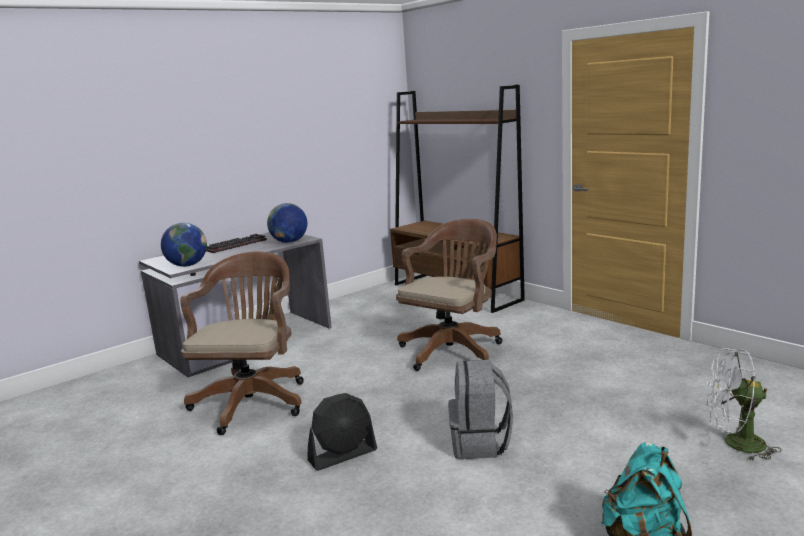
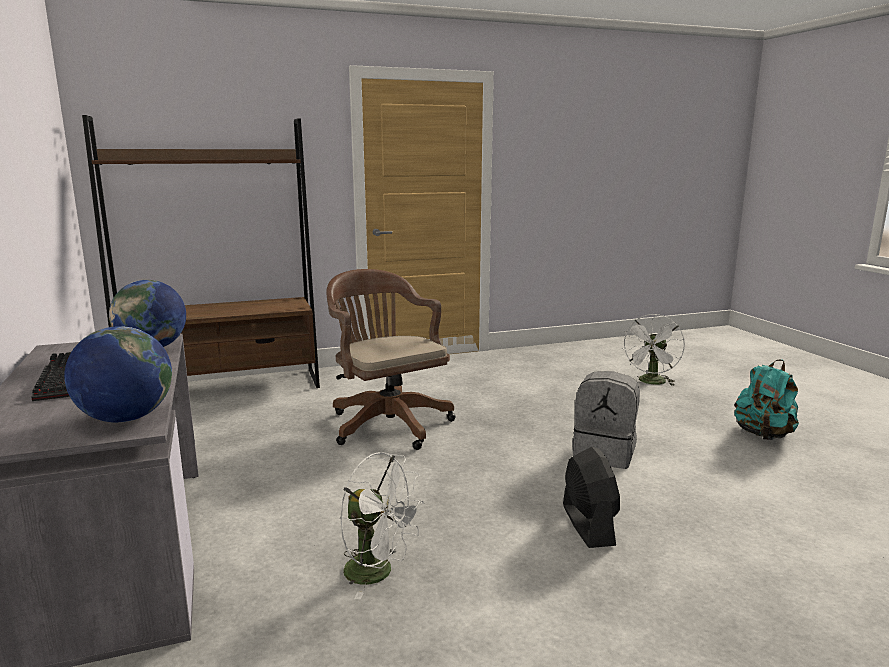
camera: 70 degrees left, 0 degrees up
brown office chair [180,251,304,435] -> white fan [340,452,424,600]

